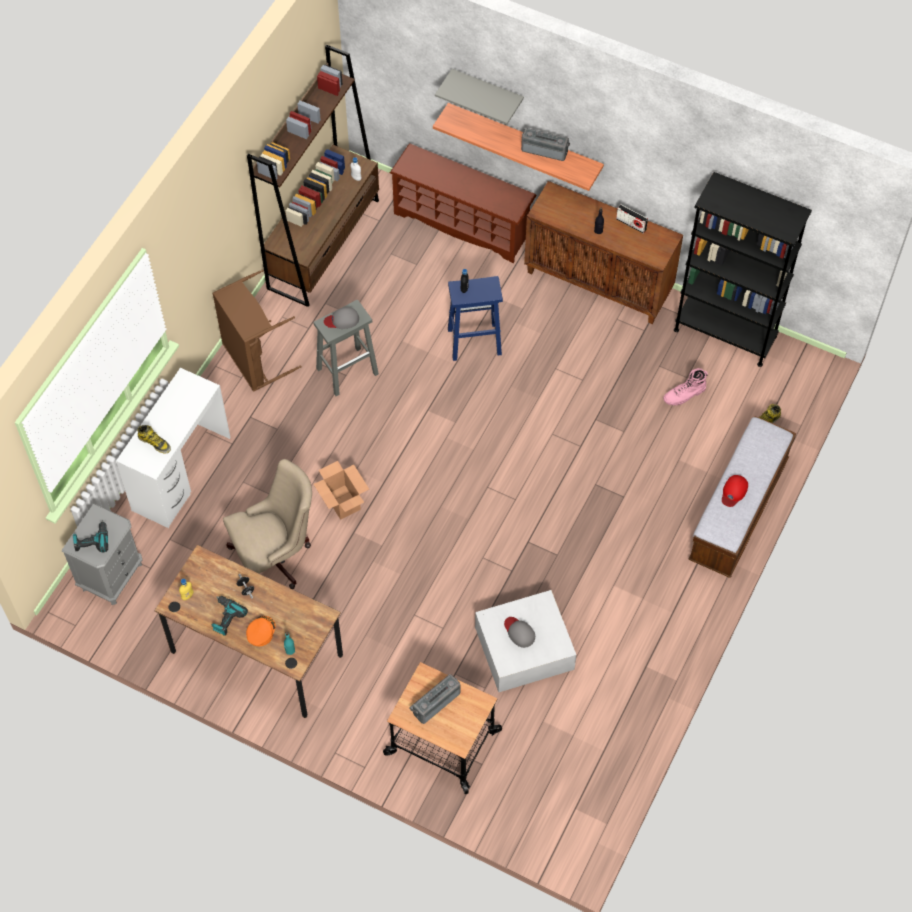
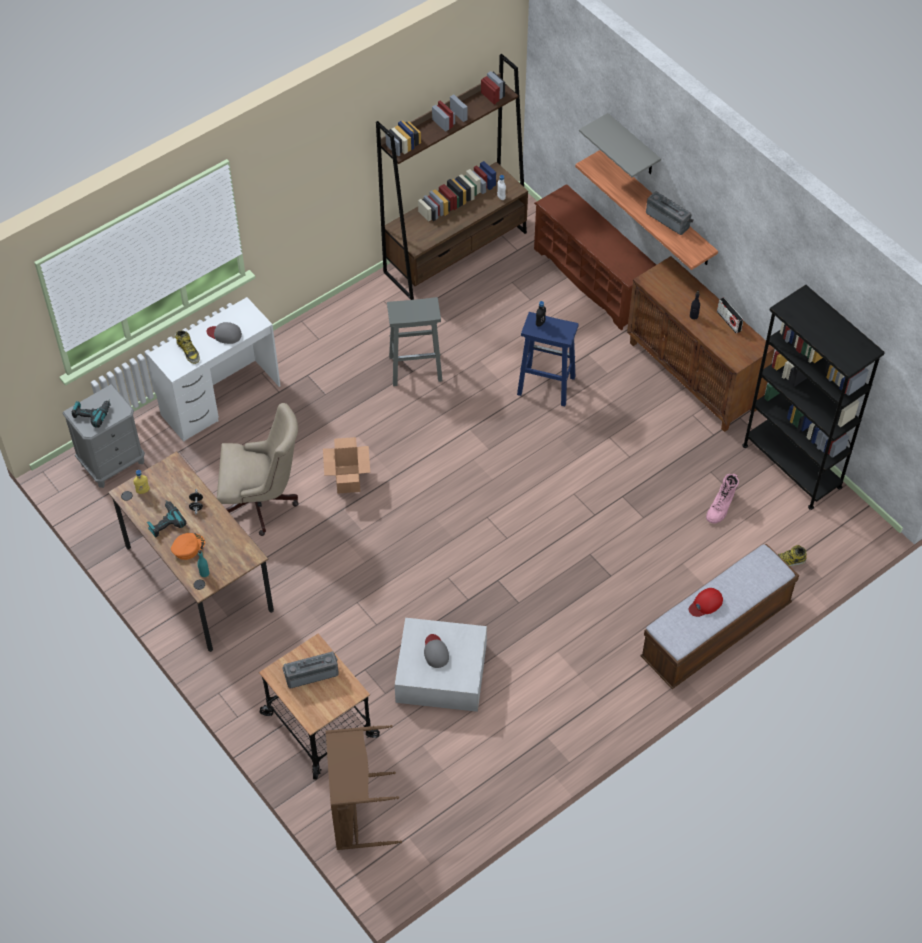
camera: 25 degrees right, 5 degrees down
brown laundry basket [213,270,302,392] -> brown laundry basket moved to [326,725,402,850]
grey cap [324,307,359,329] -> grey cap moved to [207,322,242,344]
pink boot [663,368,708,406] -> pink boot turned 60 degrees counterclockwise [706,474,739,524]

